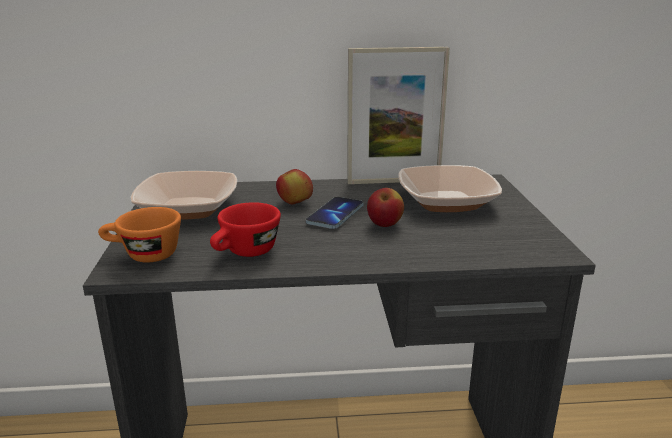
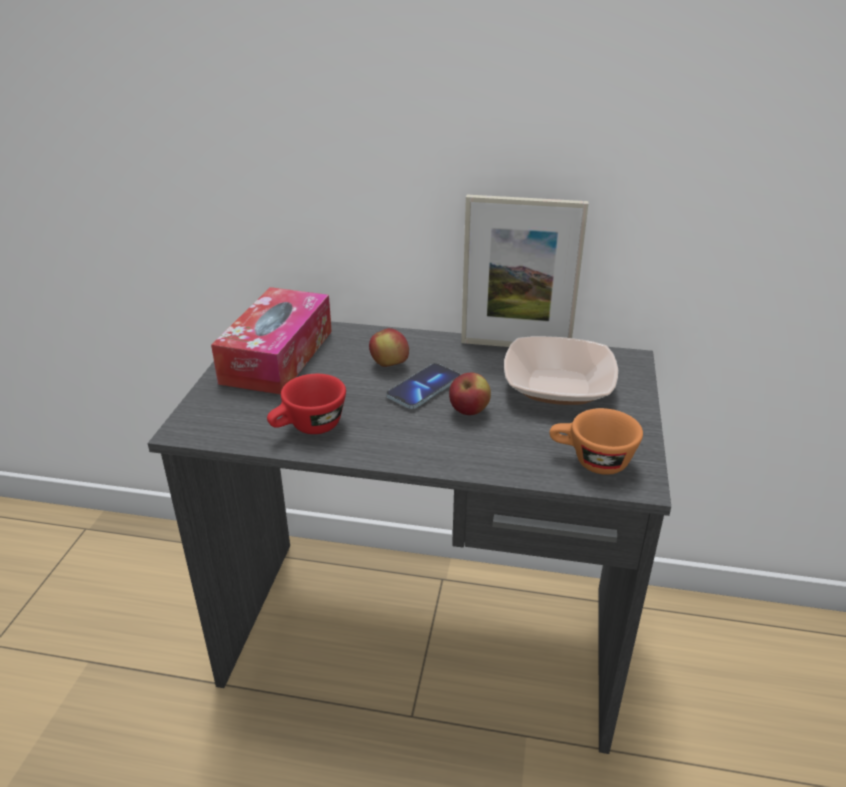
camera: 15 degrees right, 10 degrees up
orange cup [98,207,181,262] -> orange cup moved to [549,408,643,475]
bowl [130,171,237,220] -> tissue box [211,287,332,395]

